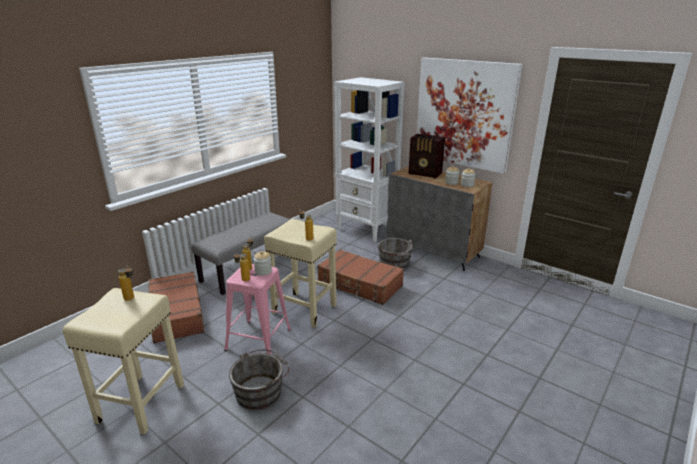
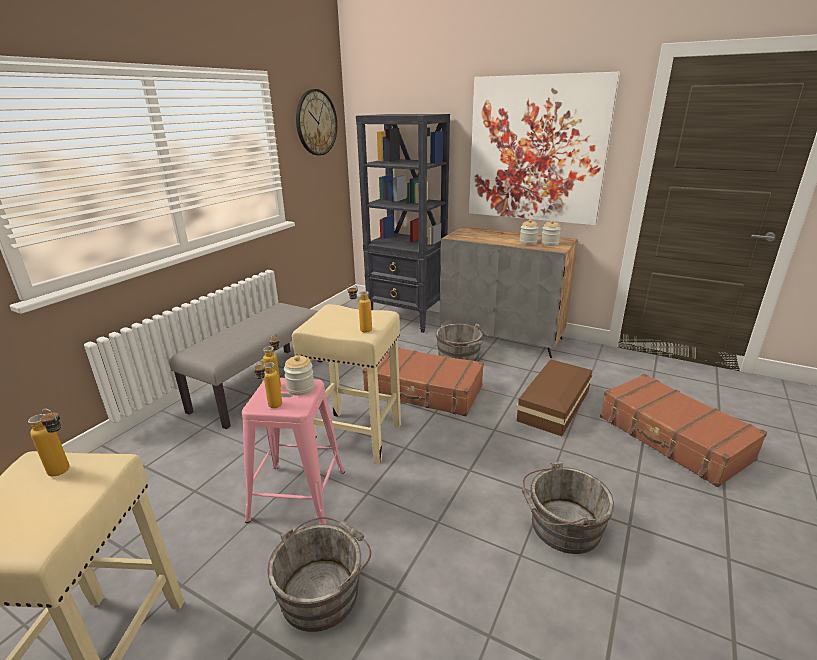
camera: 10 degrees left, 0 degrees up
brown suitcase [148,271,204,344] -> brown suitcase moved to [600,374,767,487]
white bookcase [334,77,405,242] -> black bookcase [356,114,450,333]
radio [408,134,445,178] -> none
none -> wall clock [296,89,337,155]
none -> brown storage box [516,359,592,436]
none -> grey bucket [522,462,614,554]

